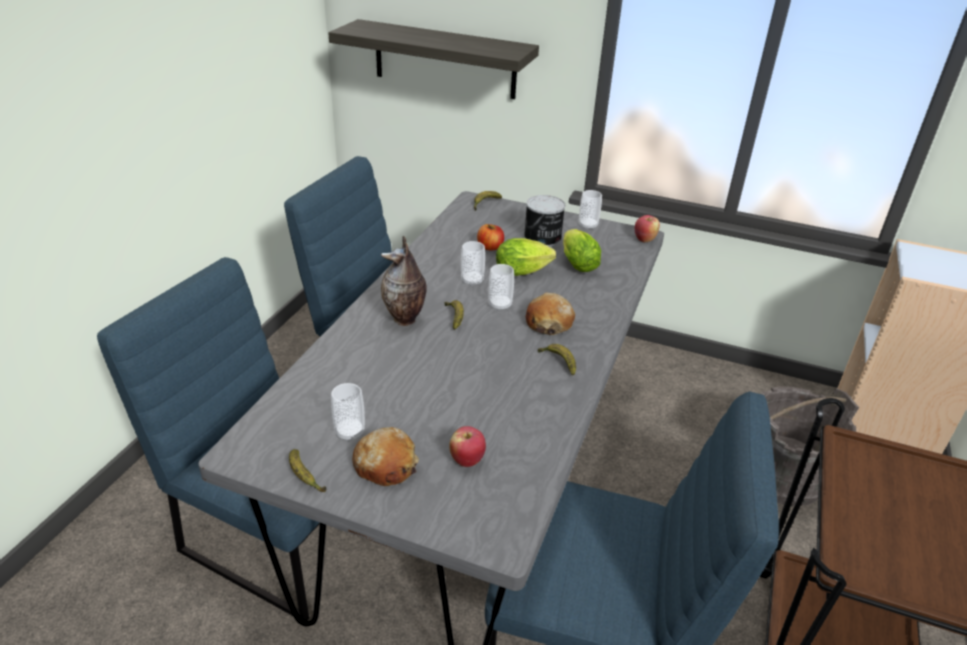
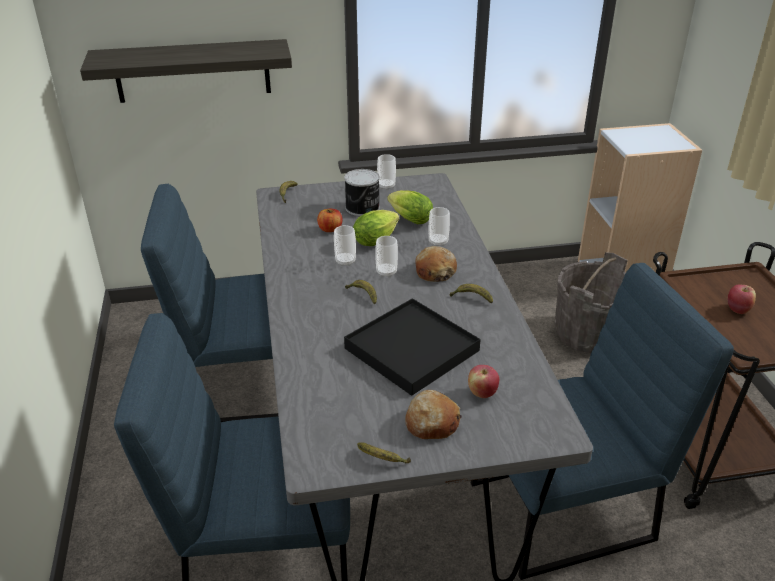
camera: 30 degrees left, 0 degrees up
cup [331,383,365,442] -> cup moved to [429,207,450,246]
vase [381,236,427,326] -> none
apple [635,215,660,242] -> apple moved to [727,284,756,314]
none -> black tray [344,298,481,396]

